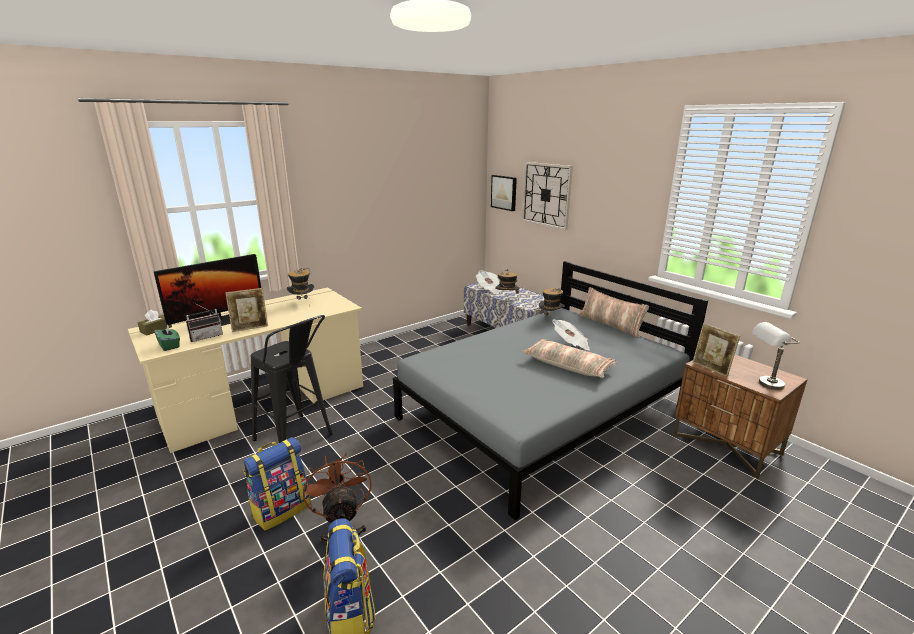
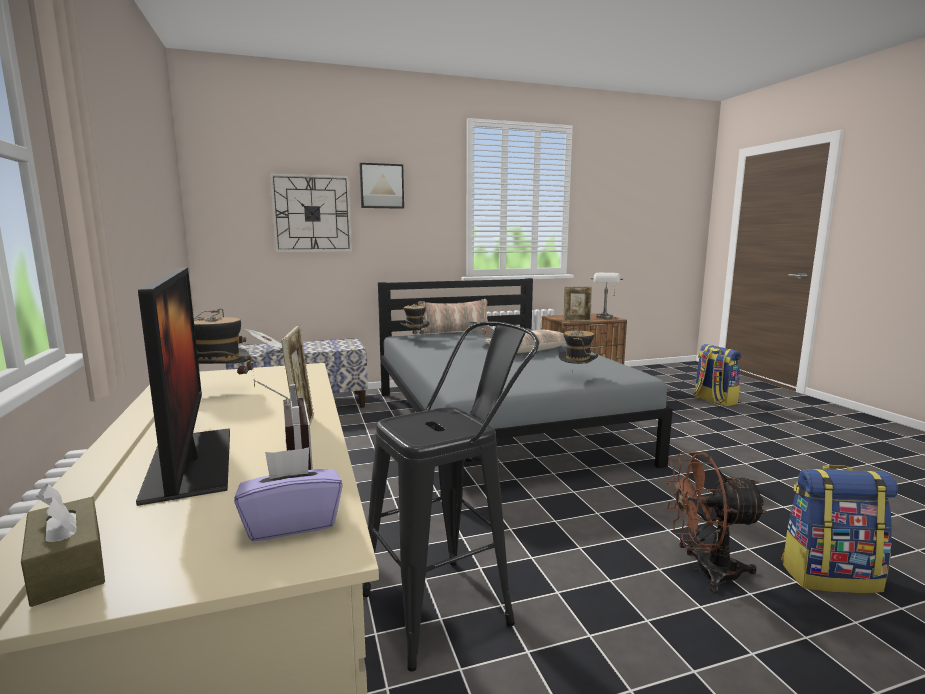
camera: 70 degrees left, 10 degrees down
green tissue box [154,324,180,351] -> purple tissue box [234,447,343,541]
backpack [243,437,310,531] -> backpack moved to [694,344,741,406]
picture [491,175,517,211] -> picture moved to [359,163,404,209]
hat [495,269,520,297] -> hat moved to [558,327,598,372]

